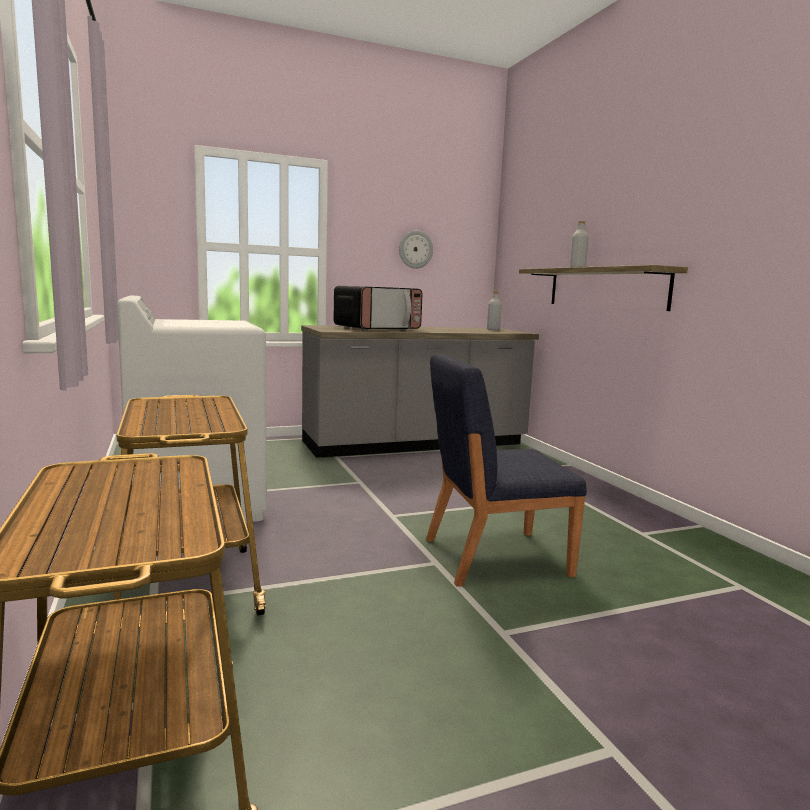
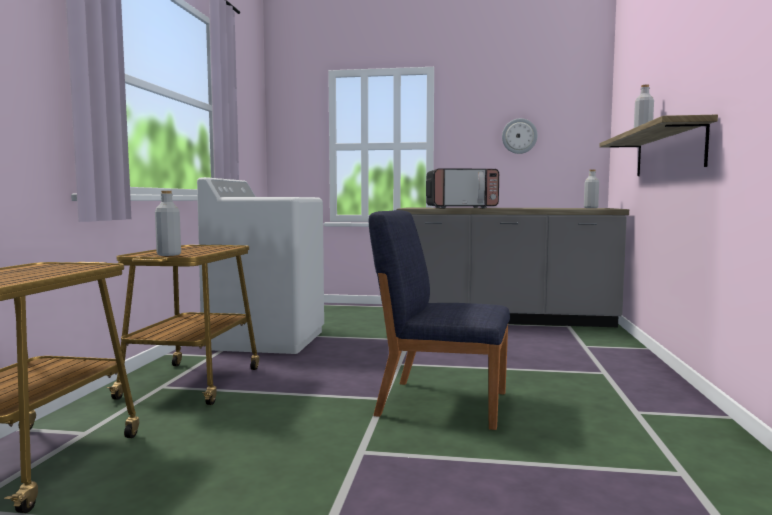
camera: 30 degrees right, 5 degrees down
none -> grey bottle [155,191,181,256]

